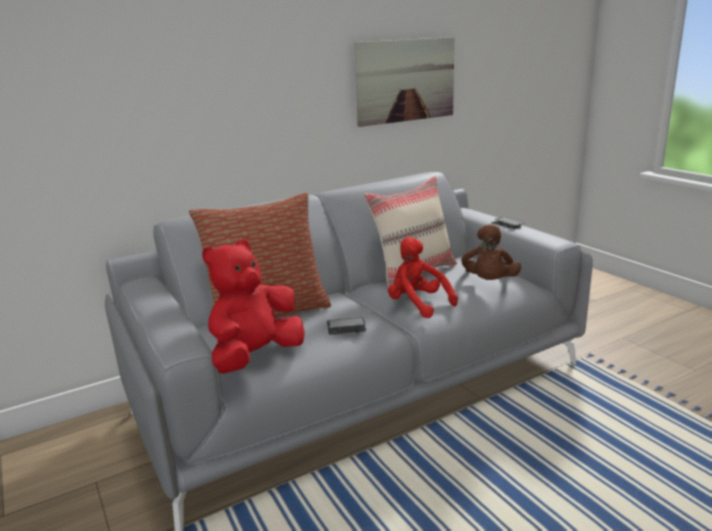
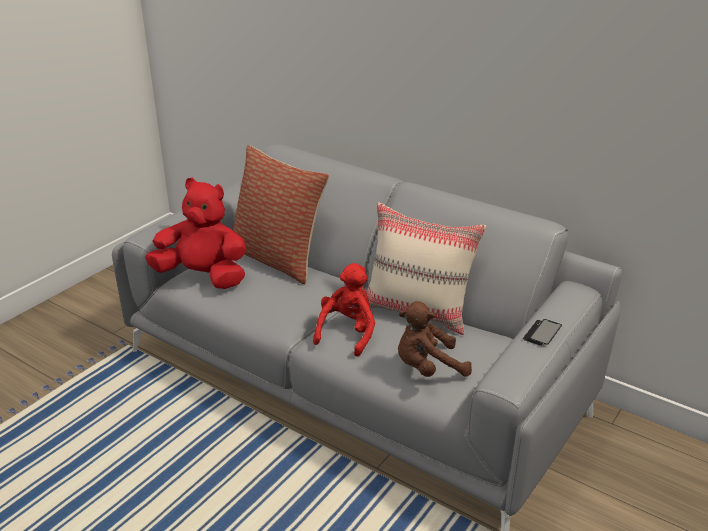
camera: 65 degrees right, 10 degrees up
phone [327,317,366,335] -> none
picture [354,37,454,127] -> none

